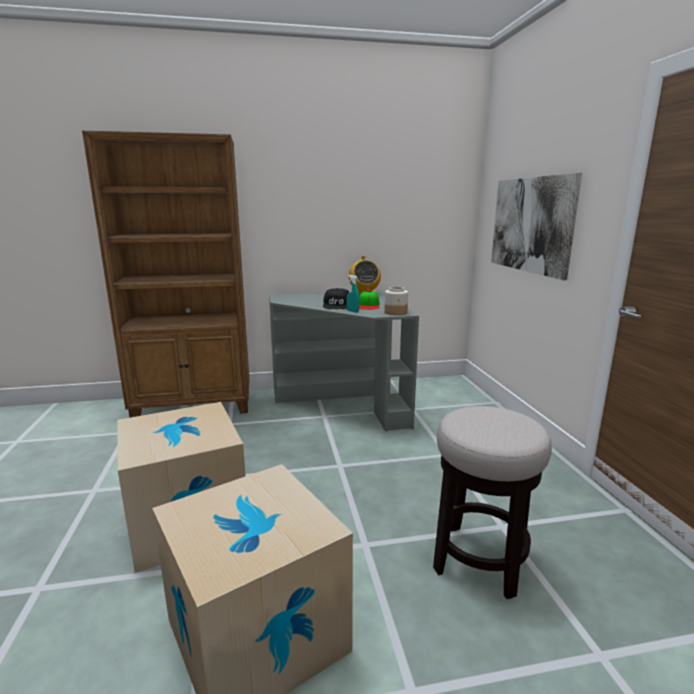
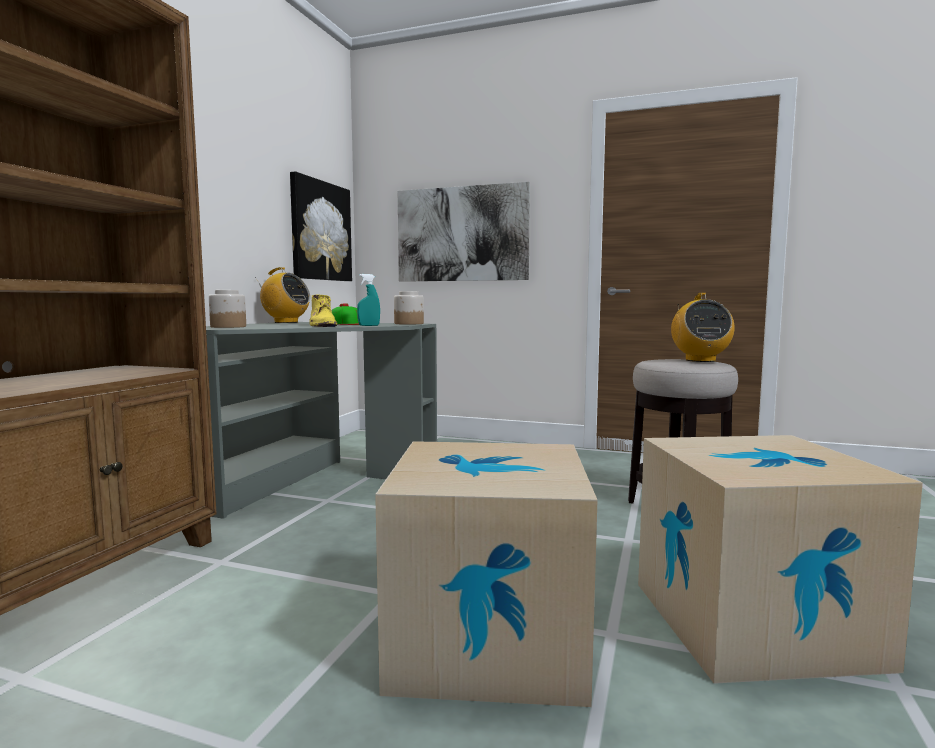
camera: 60 degrees left, 10 degrees down
black cap [323,288,350,309] -> yellow boot [309,294,337,327]
none -> jar [209,290,246,328]
none -> picture [290,171,352,281]
none -> radio [671,293,735,362]

